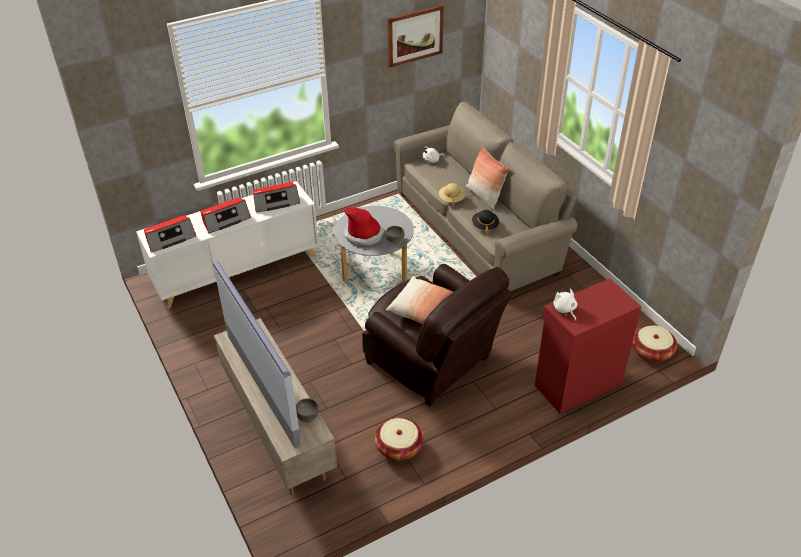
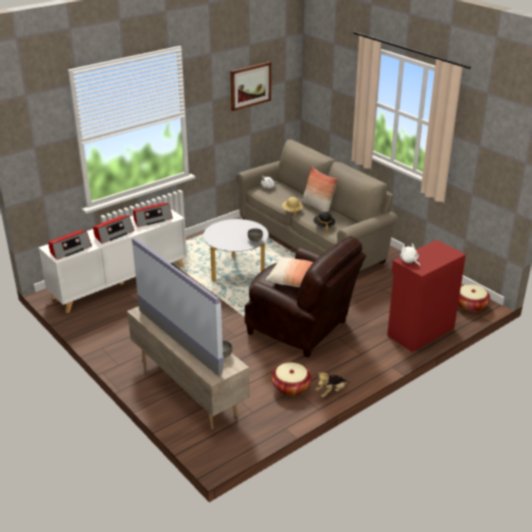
camera: 10 degrees left, 10 degrees down
hat [344,207,384,245] -> none
none -> plush toy [316,372,349,397]

